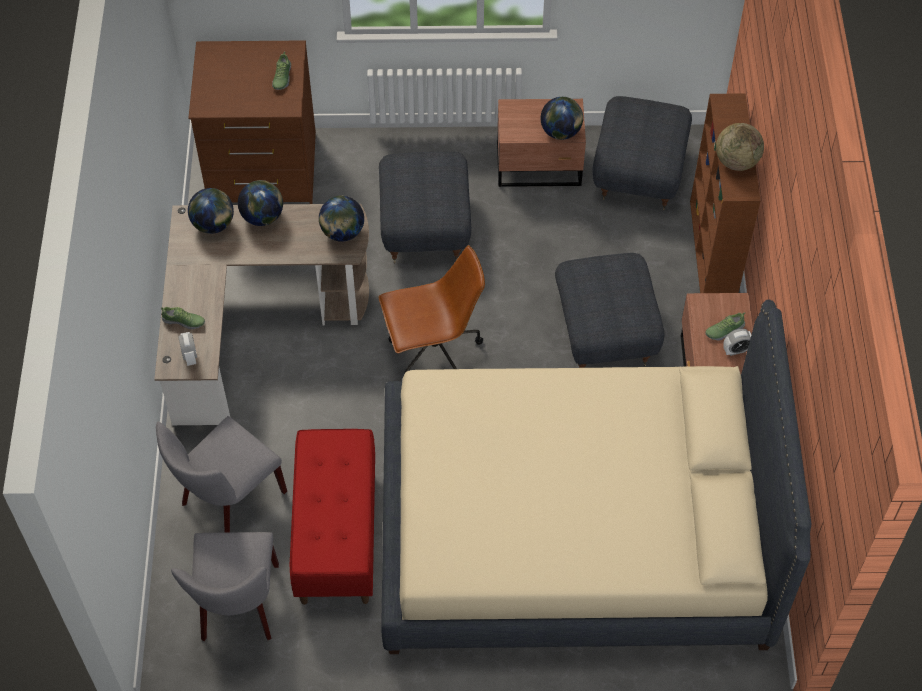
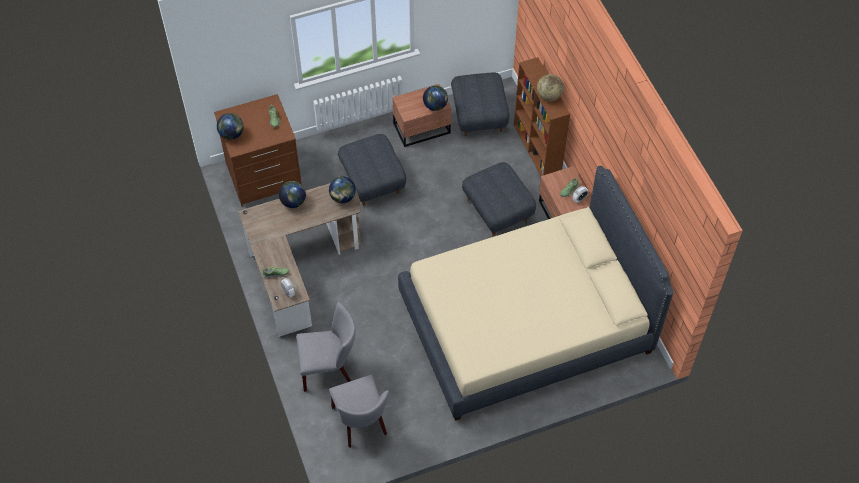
camera: 20 degrees left, 0 degrees up
grey chair [156,416,287,533] -> grey chair turned 120 degrees counterclockwise [296,302,356,392]
globe [188,188,234,234] -> globe moved to [217,113,244,140]
red bench [290,429,375,605] -> none
brown office chair [378,245,485,374] -> none

